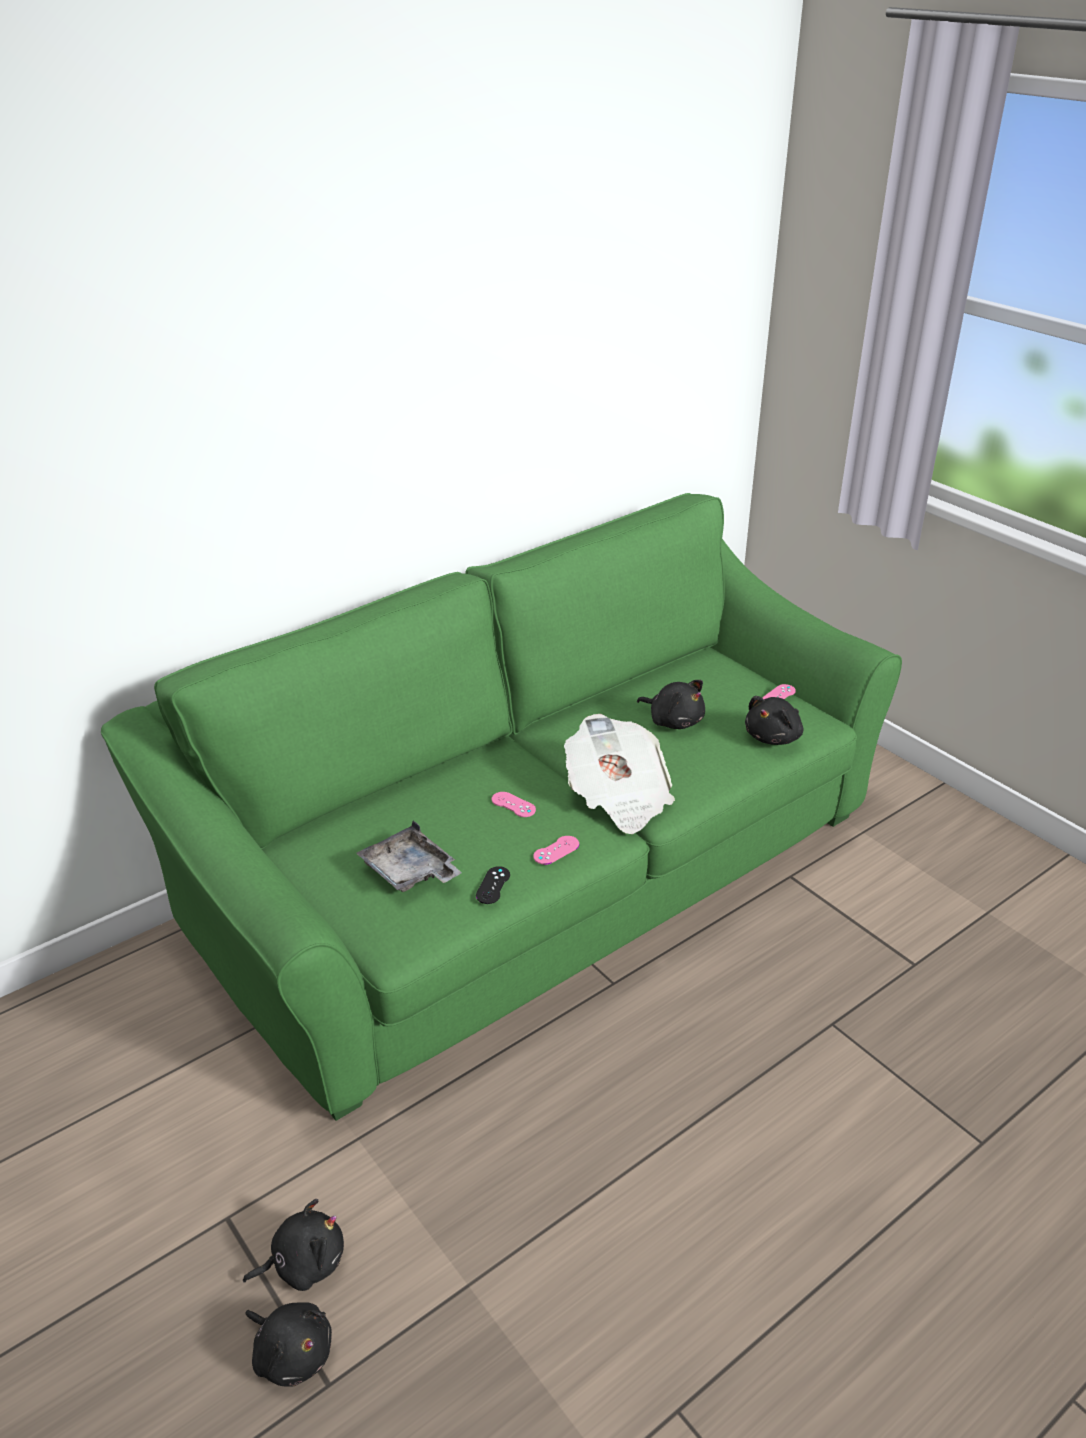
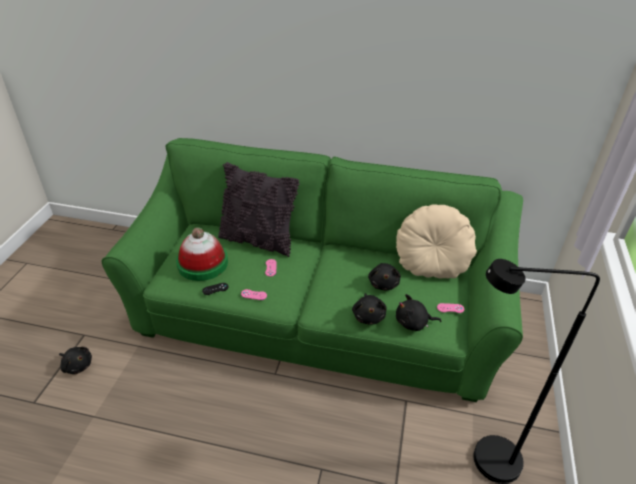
camera: 50 degrees right, 5 degrees up
black plush toy [245,1302,332,1387] -> black plush toy moved to [352,293,387,325]
grey tray [356,821,462,892] -> hat [176,227,228,281]
newspaper [564,714,675,834] -> none
none -> black pillow [218,162,299,257]
none -> beige pillow [396,204,477,278]
none -> black floor lamp [473,259,600,484]

